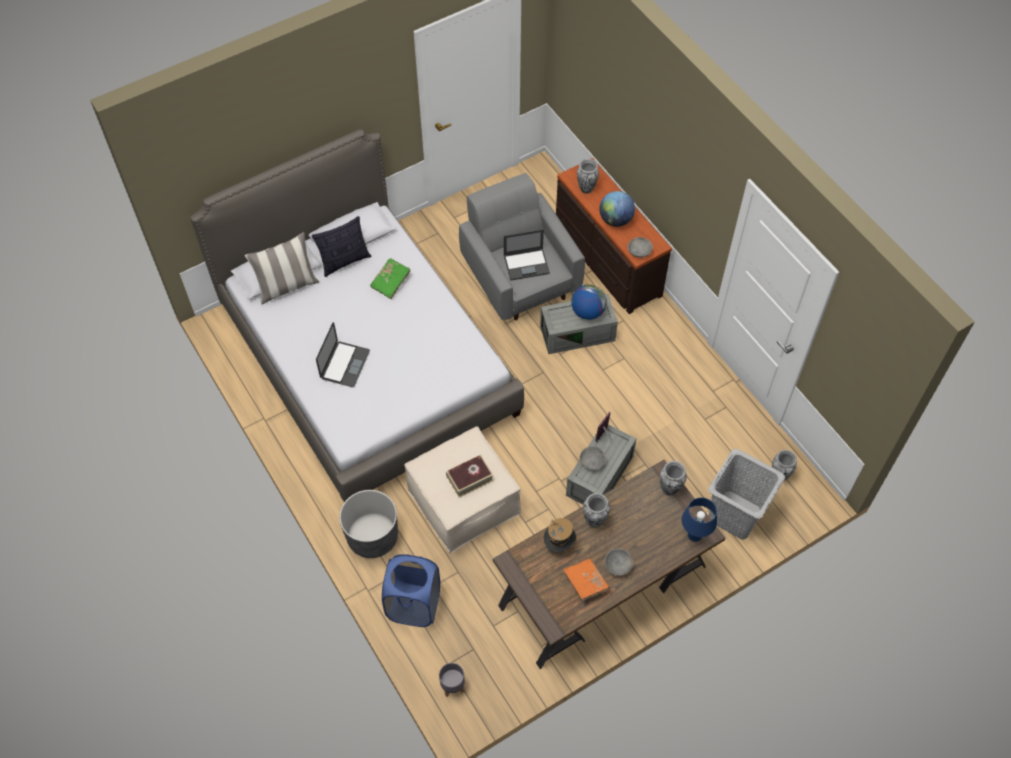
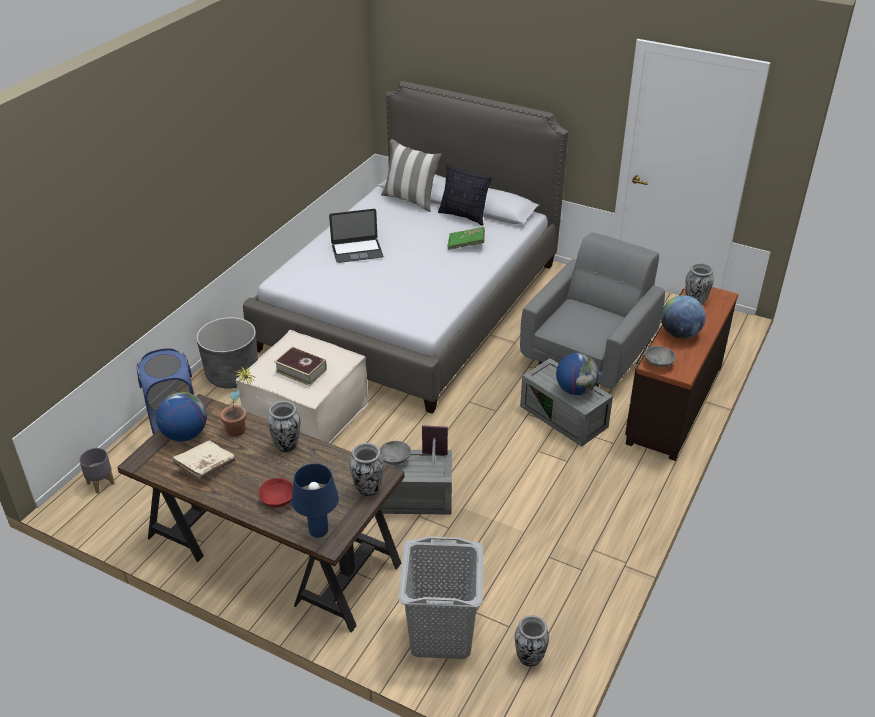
camera: 60 degrees right, 20 degrees down
laptop [504,229,550,281] -> none
hat [544,518,576,552] -> potted plant [220,366,256,437]
orange book [562,559,610,602] -> beige book [172,440,235,479]
grey bowl [604,548,634,576] -> none
none -> globe [156,392,207,441]
none -> red bowl [259,478,293,508]

